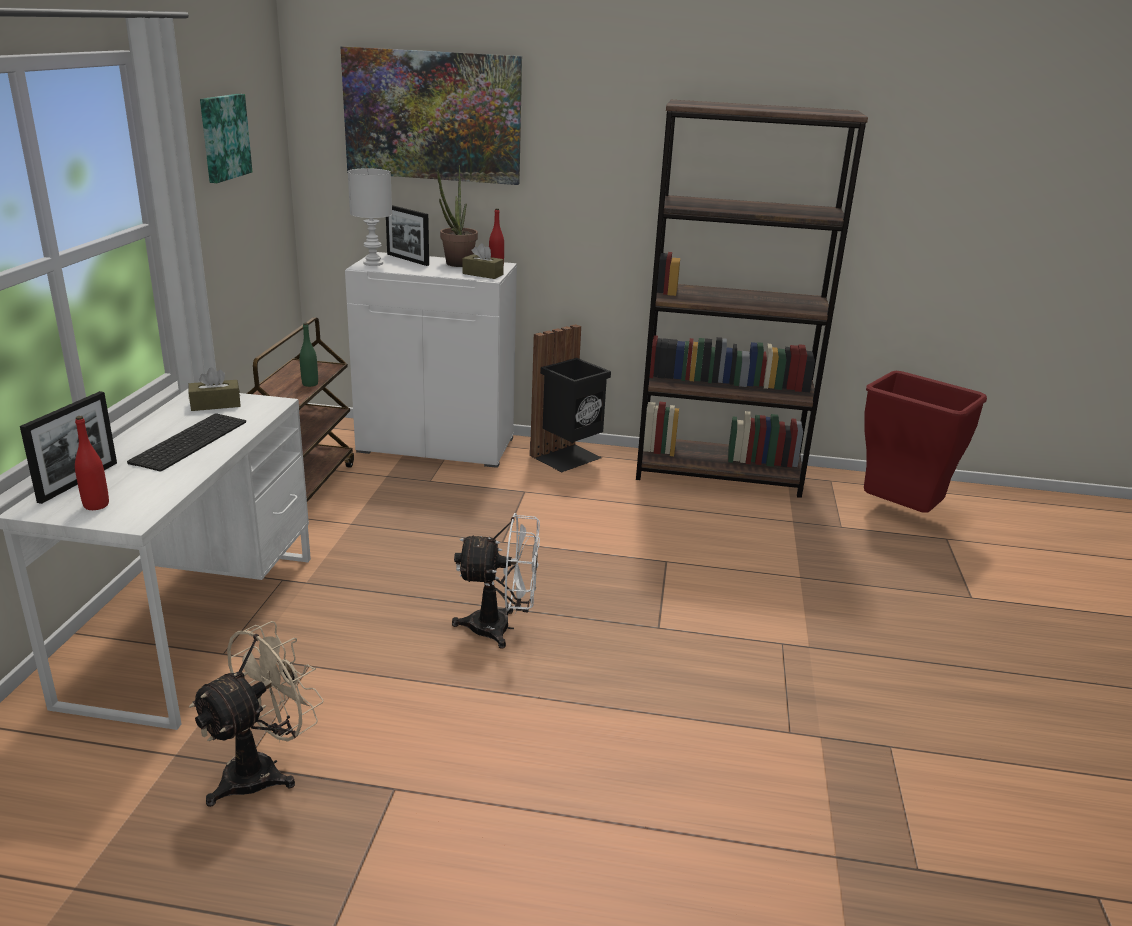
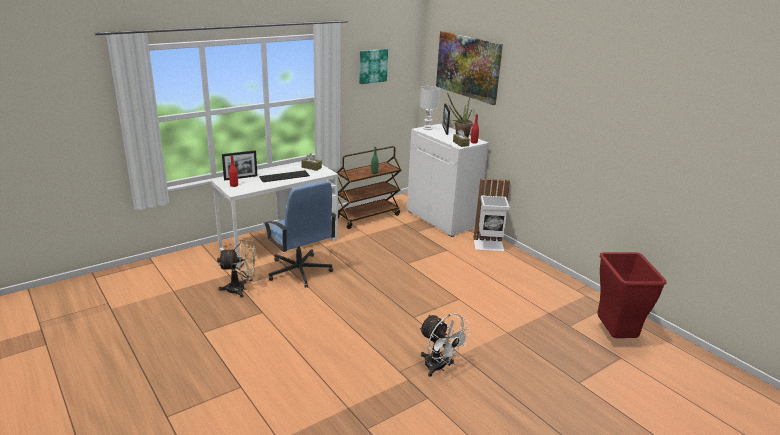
camera: 45 degrees right, 0 degrees up
white fan [452,513,540,649] -> white fan moved to [419,313,471,377]
black trash can [530,324,611,472] -> white trash can [474,178,510,251]
brown bookcase [636,100,868,498] -> none
none -> blue office chair [264,181,337,288]

